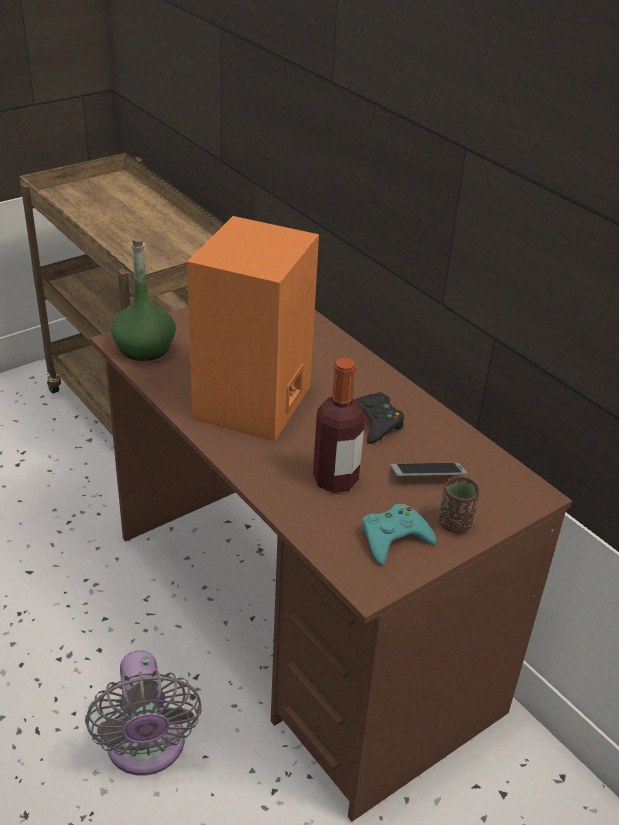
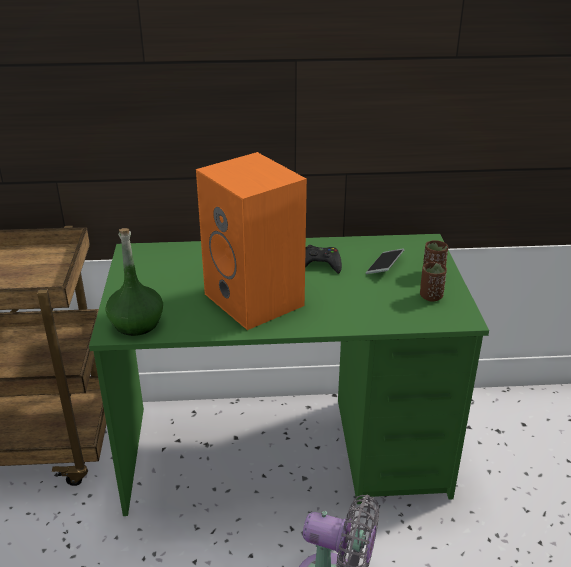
camera: 55 degrees left, 5 degrees down
brown desk [90,306,572,822] -> green desk [89,234,489,516]
bottle [313,358,365,493] -> none
turquoise game controller [362,504,436,565] -> brown cup [420,262,447,301]

